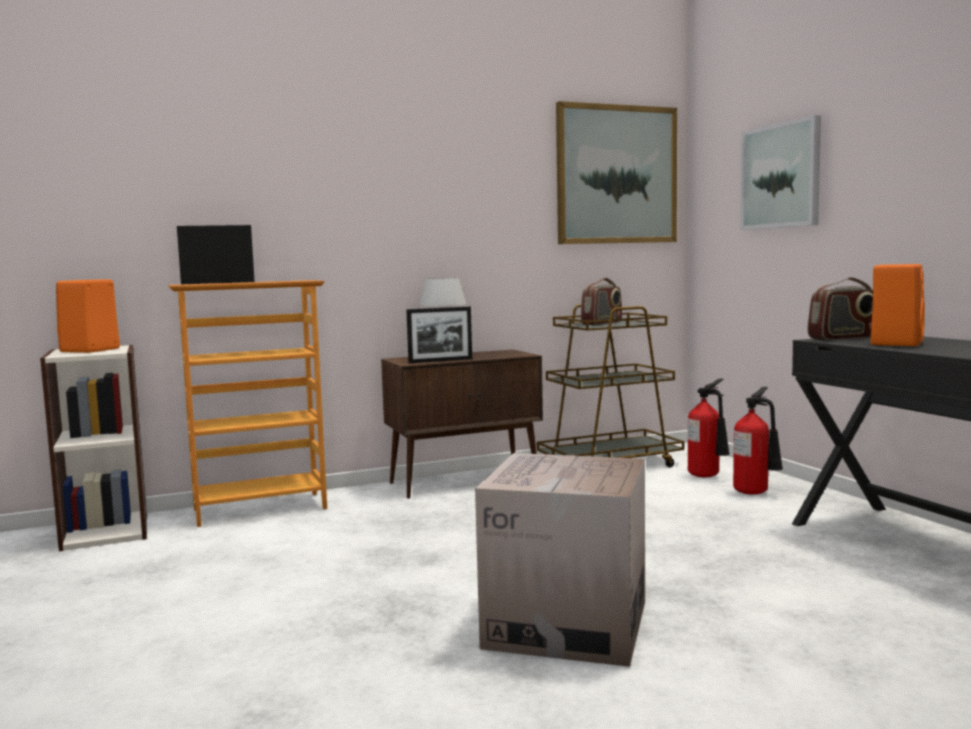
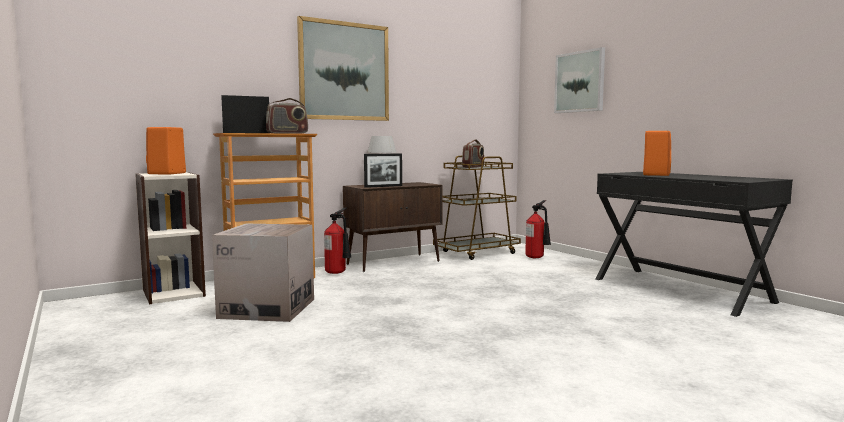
camera: 10 degrees left, 0 degrees up
cardboard box [475,453,645,667] -> cardboard box moved to [212,224,314,322]
picture [556,101,677,244] -> picture moved to [297,16,389,121]
fire extinguisher [733,387,783,495] -> fire extinguisher moved to [324,207,351,274]
radio [808,277,873,341] -> radio moved to [266,98,308,134]

